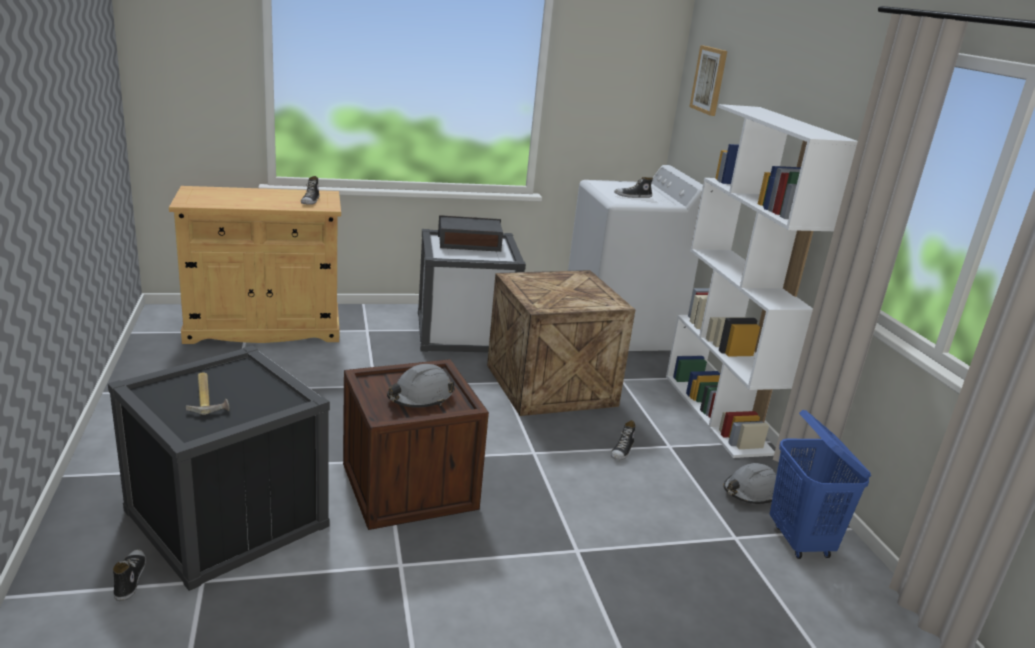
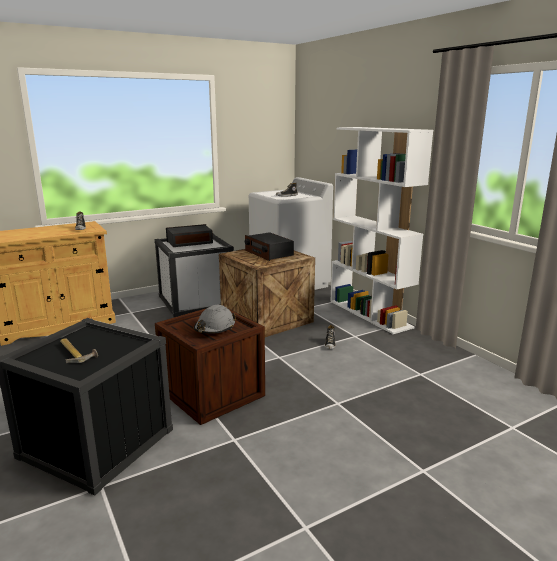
camera: 15 degrees left, 5 degrees down
shoe [113,549,146,601] -> none
picture [689,45,727,116] -> none
grey hard hat [723,463,776,504] -> none
blue laundry basket [770,410,871,559] -> none
none -> radio [245,232,294,261]

